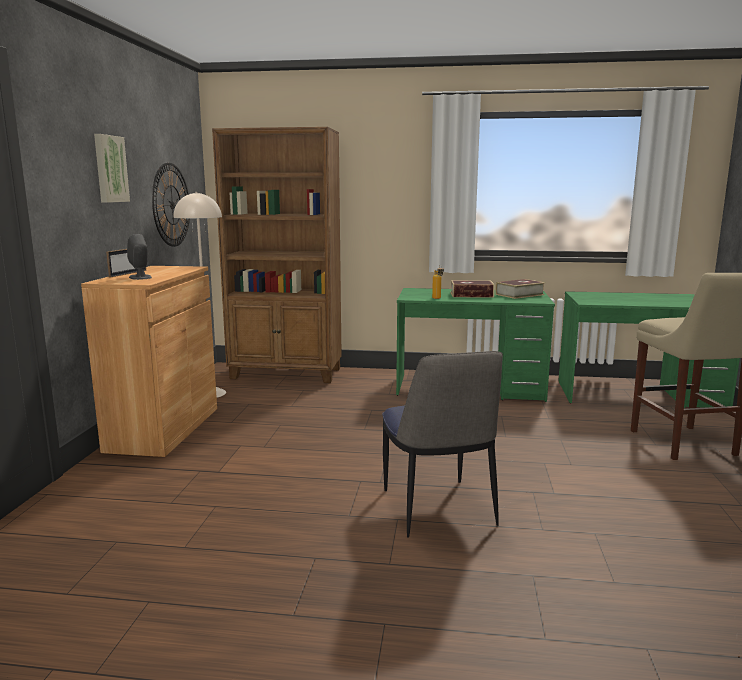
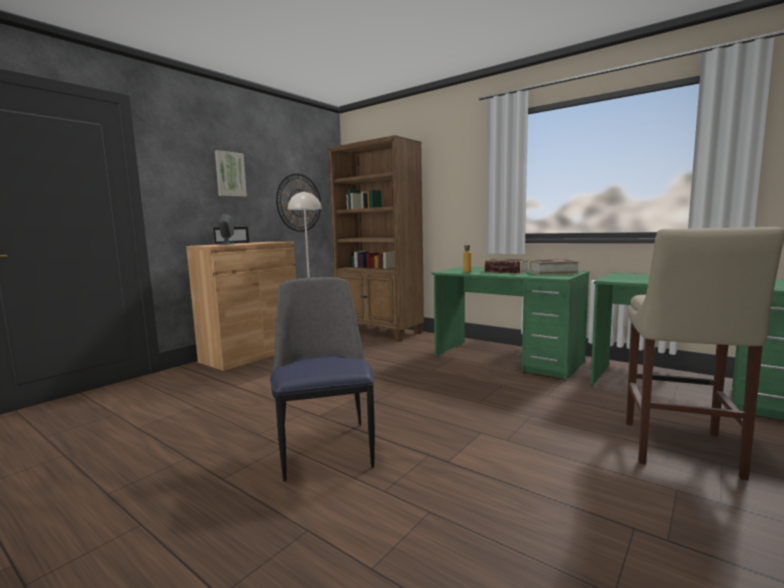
camera: 30 degrees right, 5 degrees down
chair [382,351,503,538] -> chair turned 150 degrees clockwise [270,277,375,482]

